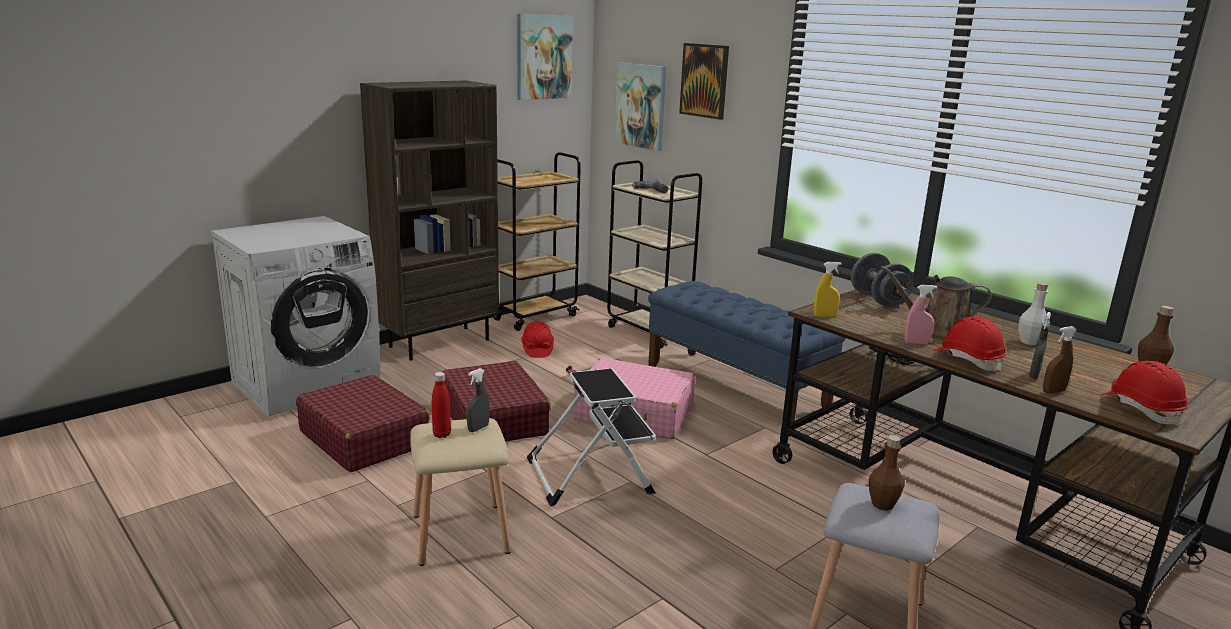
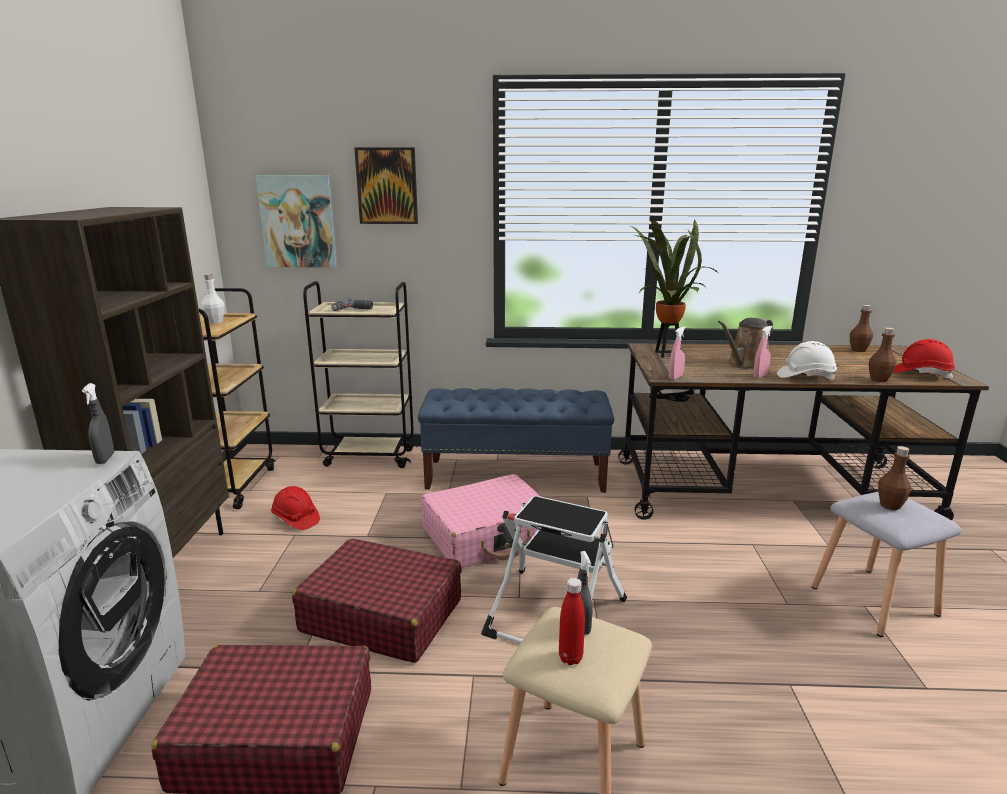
camera: 45 degrees left, 0 degrees up
picture [517,14,573,100] -> none
yellow spray bottle [814,262,842,317] -> pink spray bottle [669,326,686,379]
grey dumbbell [851,253,914,307] -> potted plant [631,219,719,358]
red hard hat [934,317,1006,372] -> white hard hat [777,341,837,380]
white bottle [1019,282,1050,345] -> white bottle moved to [201,274,225,324]
grey spray bottle [1029,312,1051,379] -> grey spray bottle moved to [82,383,114,464]
brown spray bottle [1043,326,1077,394] -> brown bottle [869,328,896,382]

